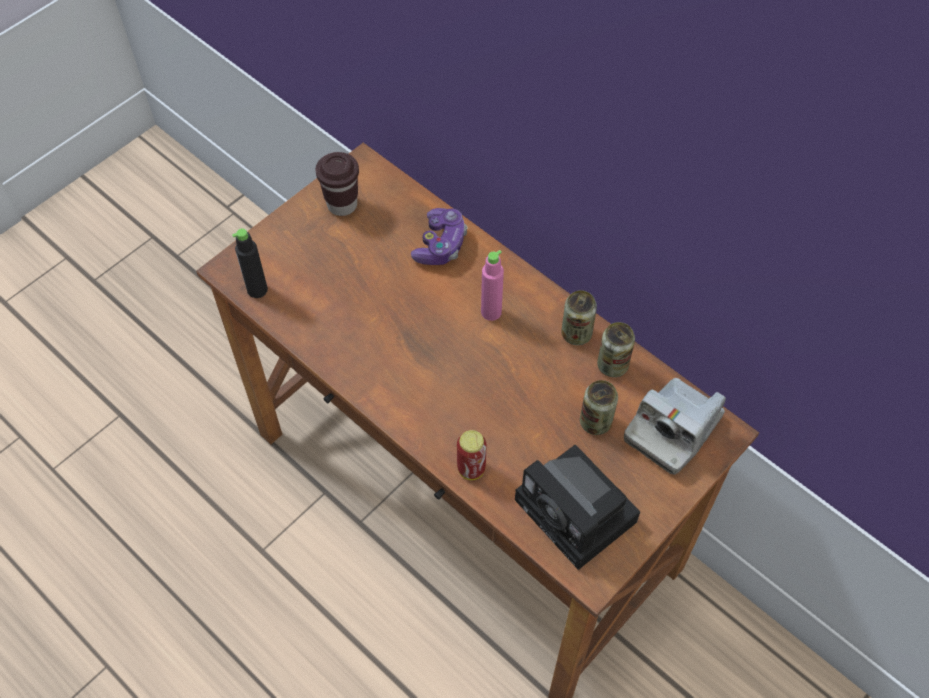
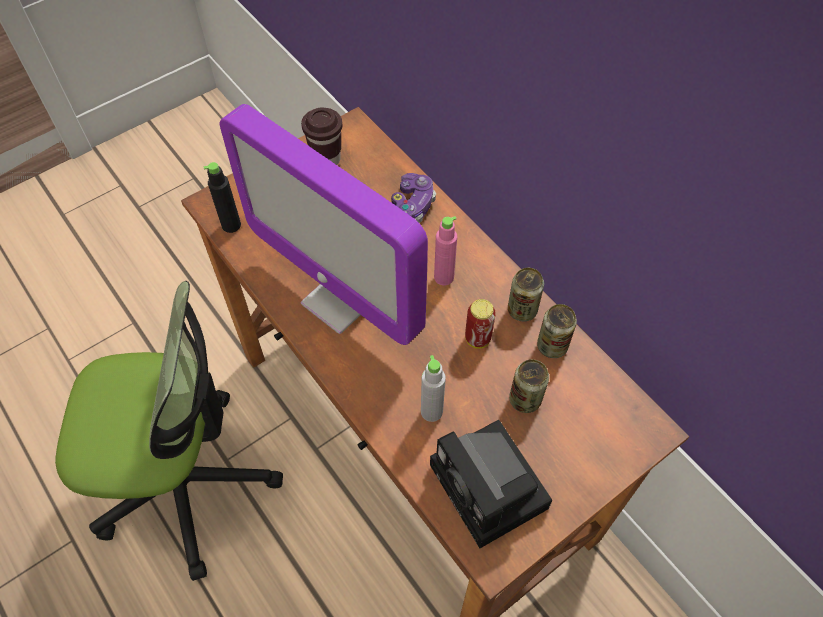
camera: 10 degrees right, 0 degrees up
can [457,430,487,480] -> can moved to [465,299,496,349]
camera [624,378,726,475] -> none
none -> office chair [55,281,283,581]
none -> monitor [220,104,428,345]
none -> grey bottle [421,355,446,422]

